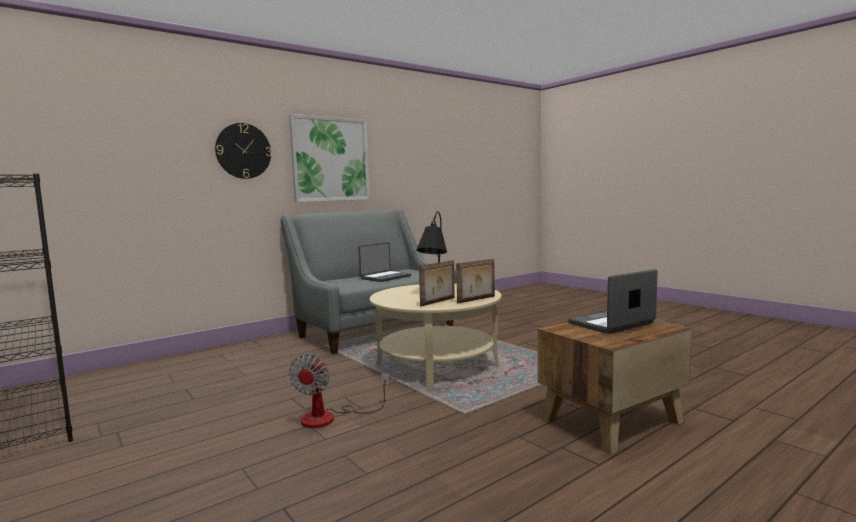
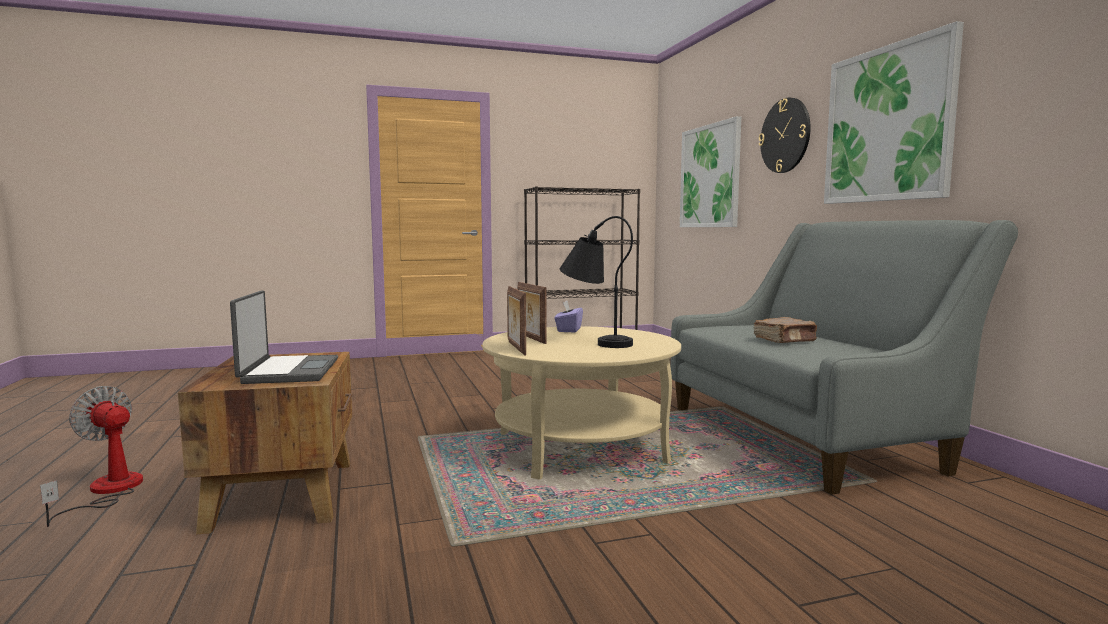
camera: 110 degrees right, 0 degrees up
fan [289,354,389,428] -> fan moved to [40,386,143,527]
laptop [358,242,411,282] -> brown book [753,317,817,343]
none -> purple tissue box [554,301,583,332]
none -> picture [680,116,741,227]

